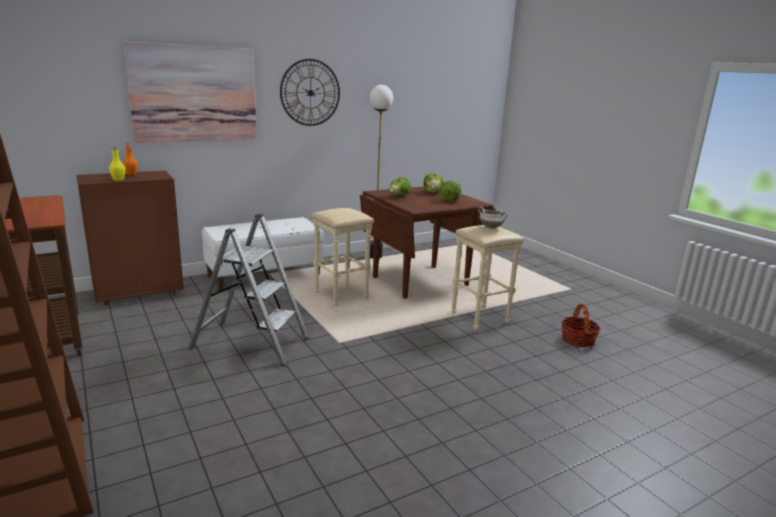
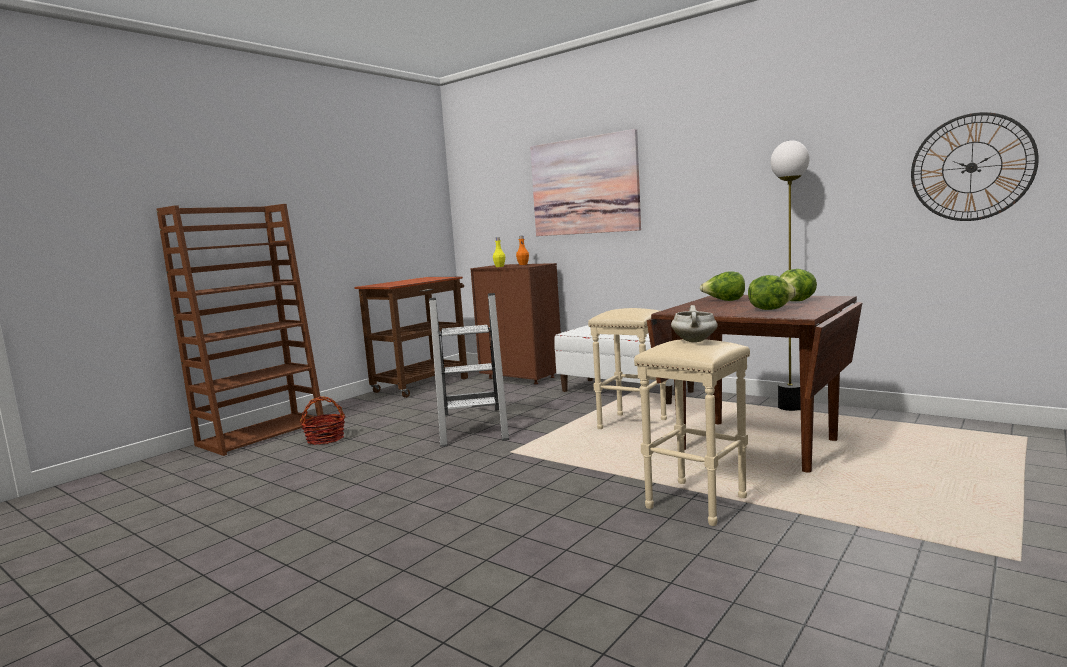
camera: 70 degrees right, 10 degrees down
wall clock [280,59,340,126] -> wall clock moved to [911,112,1039,221]
basket [561,304,601,347] -> basket moved to [300,396,345,445]

